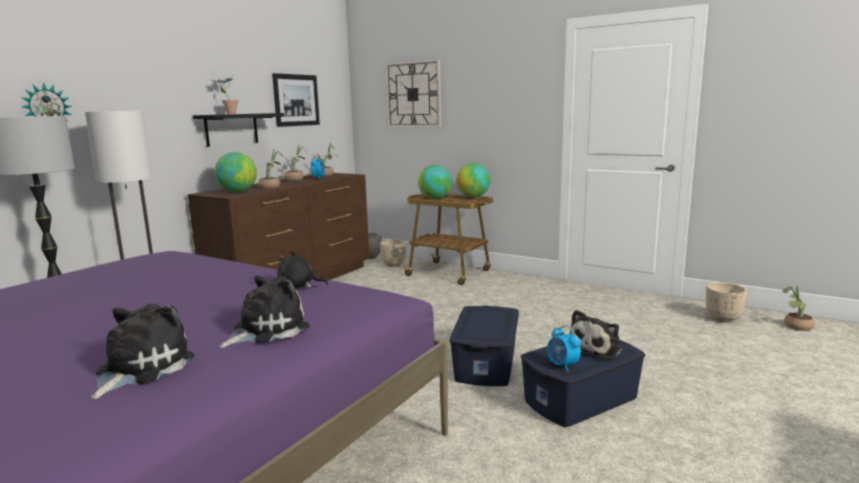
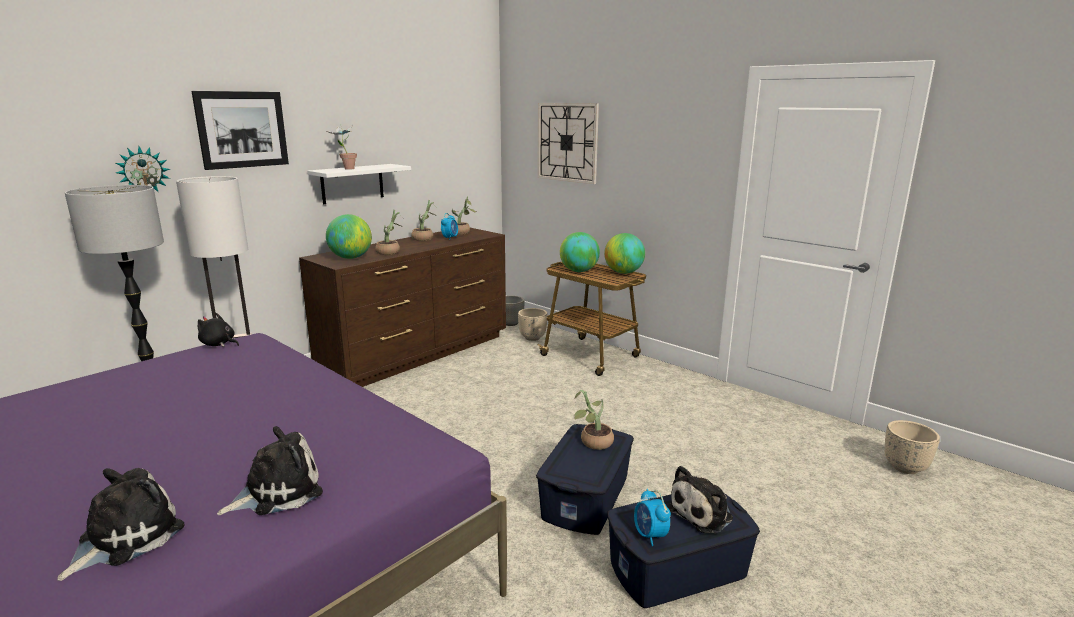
camera: 10 degrees right, 5 degrees up
black shelf [193,113,284,147] -> white shelf [307,164,411,204]
picture [272,73,320,127] -> picture moved to [191,91,289,170]
black plush toy [277,250,328,288] -> black plush toy moved to [198,313,239,347]
potted plant [782,285,815,331] -> potted plant moved to [575,390,614,450]

